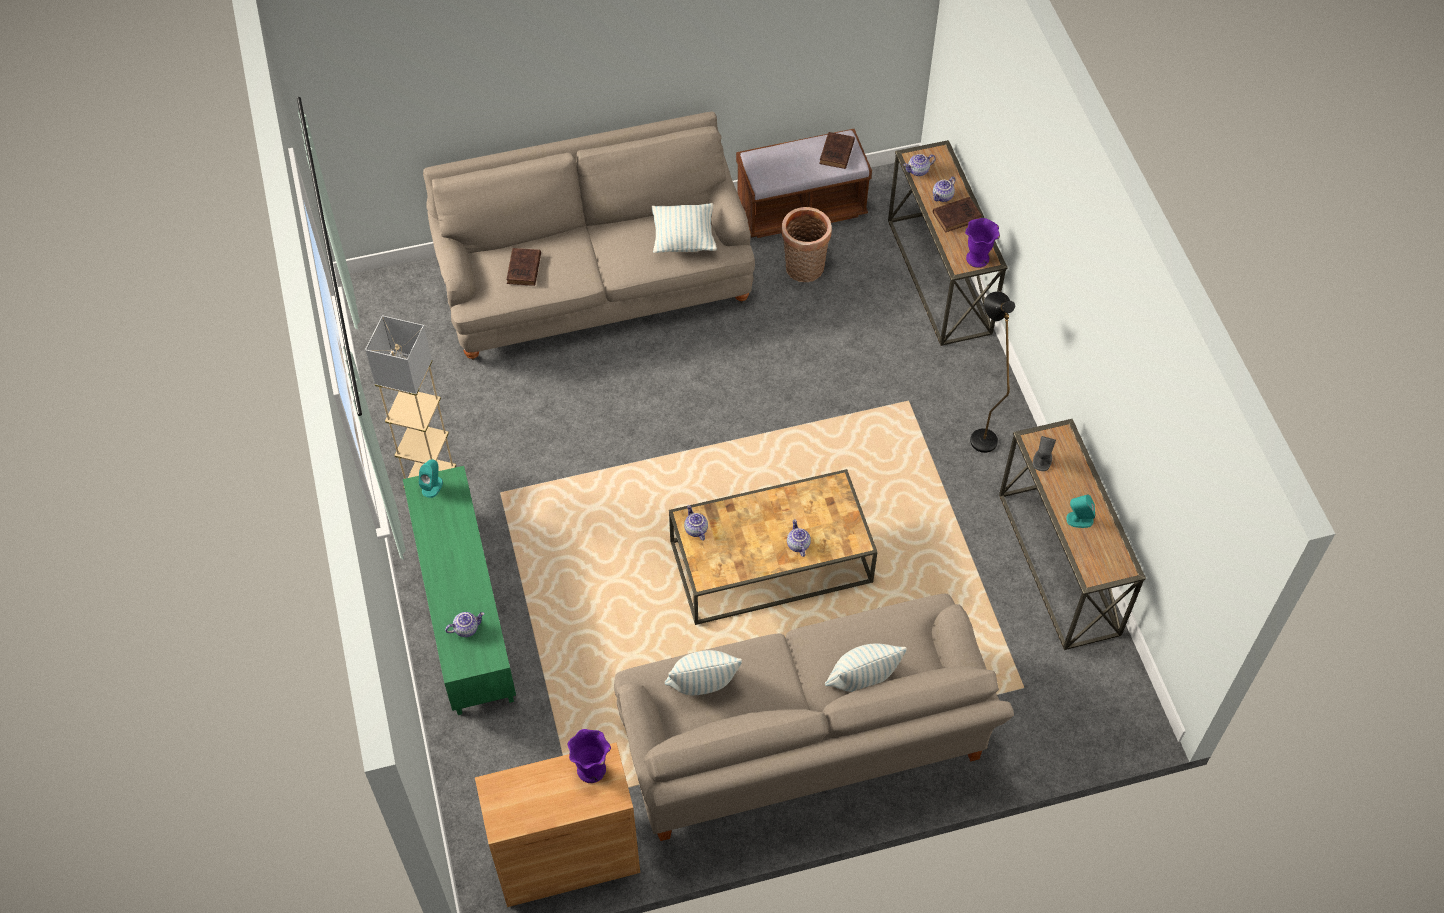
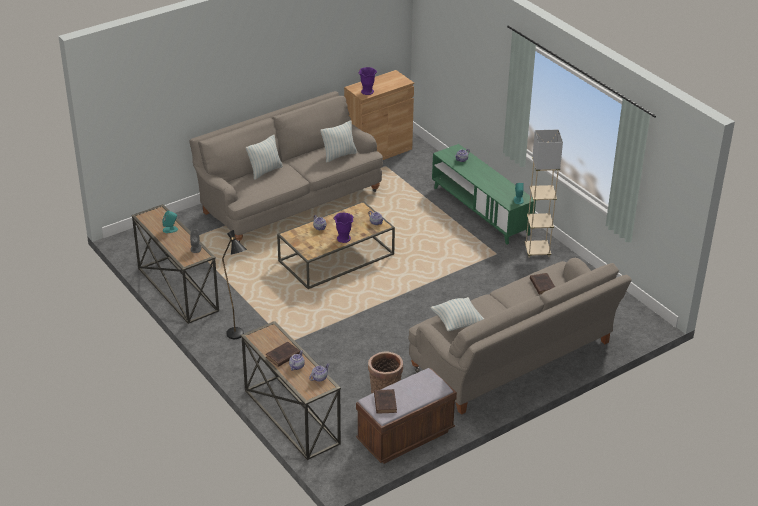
camera: 160 degrees right, 20 degrees down
purple vase [965,218,1000,268] -> purple vase moved to [333,212,354,243]

